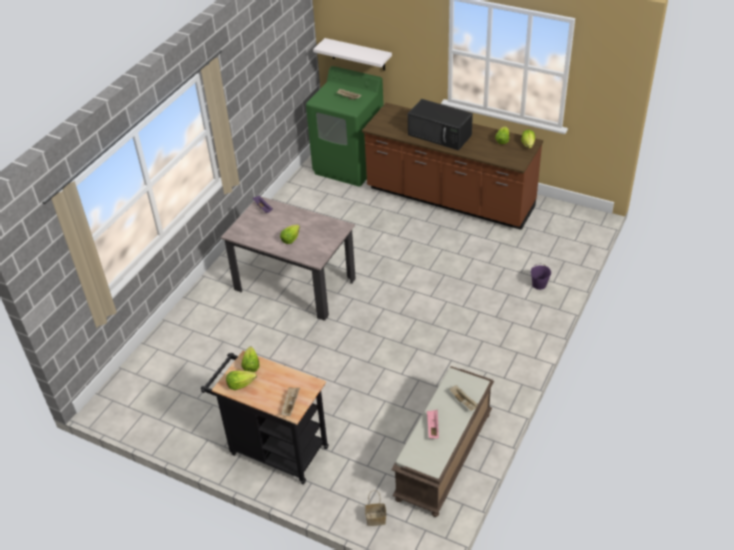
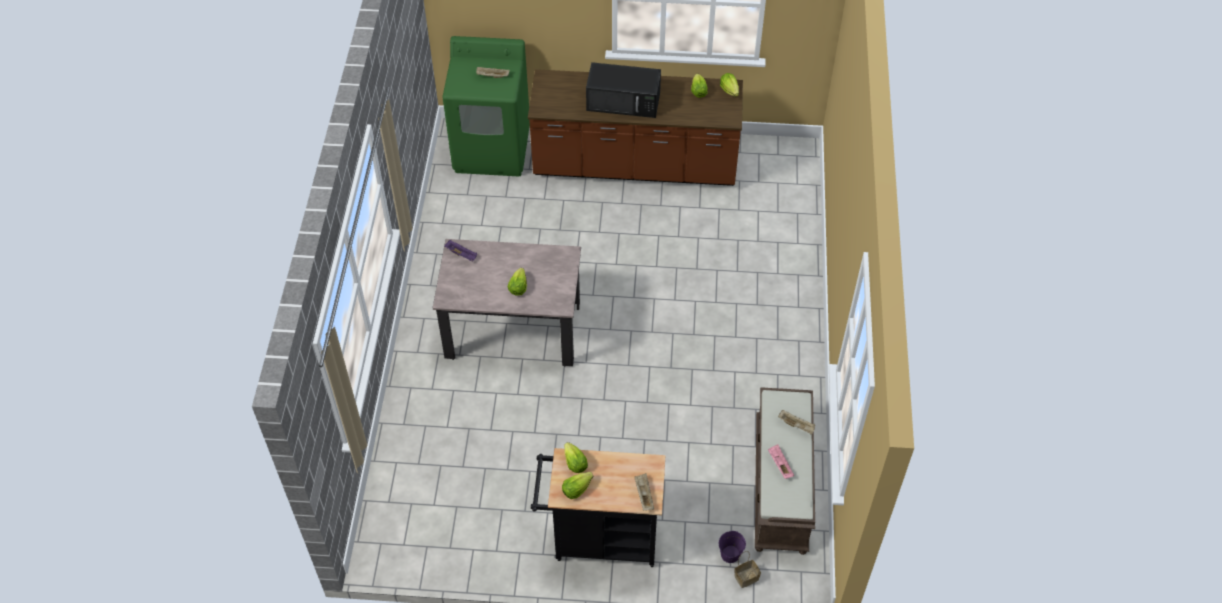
camera: 25 degrees left, 10 degrees up
white shelf [313,38,392,70] -> none
purple bucket [531,263,551,290] -> purple bucket moved to [719,531,746,563]

